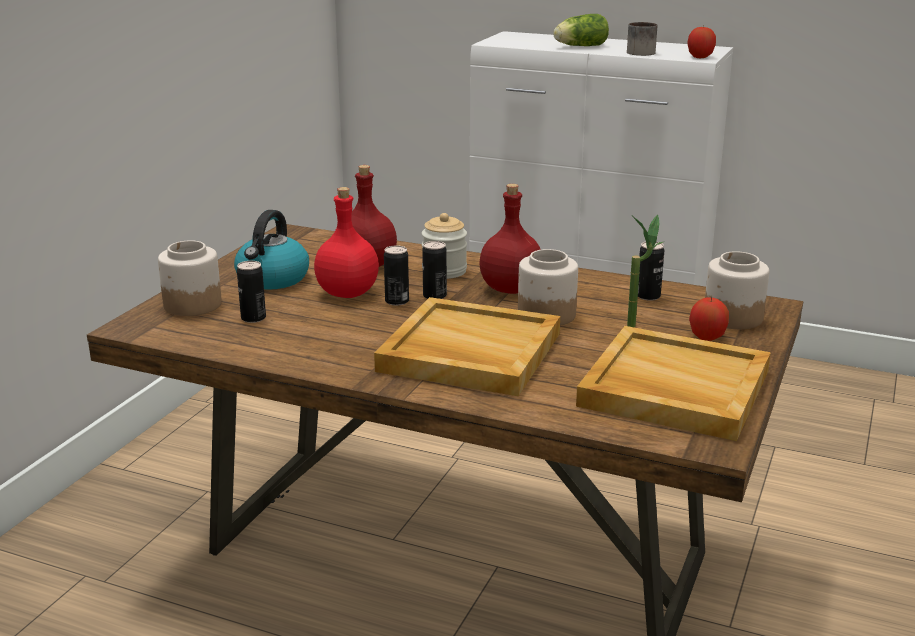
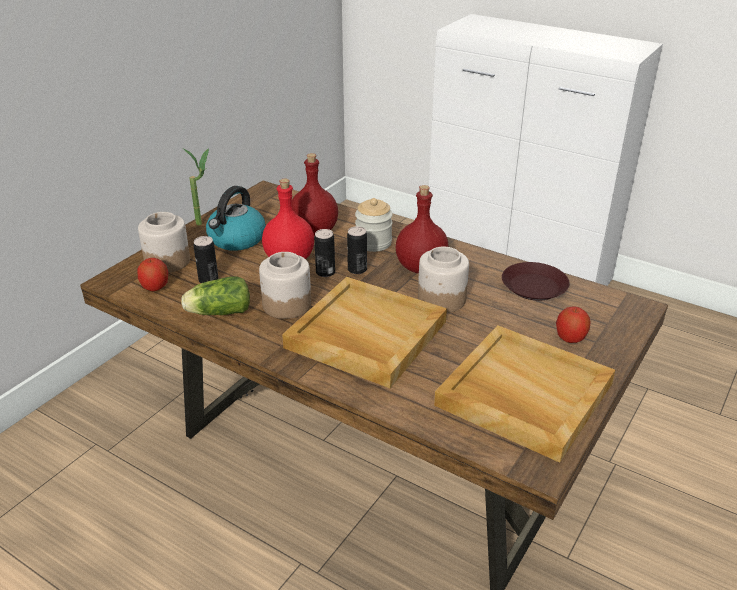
camera: 10 degrees right, 10 degrees up
lettuce [553,14,609,46] -> lettuce moved to [181,277,250,315]
mug [627,22,658,56] -> none
potted plant [627,215,663,327] -> potted plant moved to [184,148,209,225]
can [638,242,664,301] -> brown plate [502,262,570,301]
apple [687,27,716,58] -> apple moved to [137,258,168,291]
jar [705,251,769,329] -> jar moved to [259,252,311,319]

